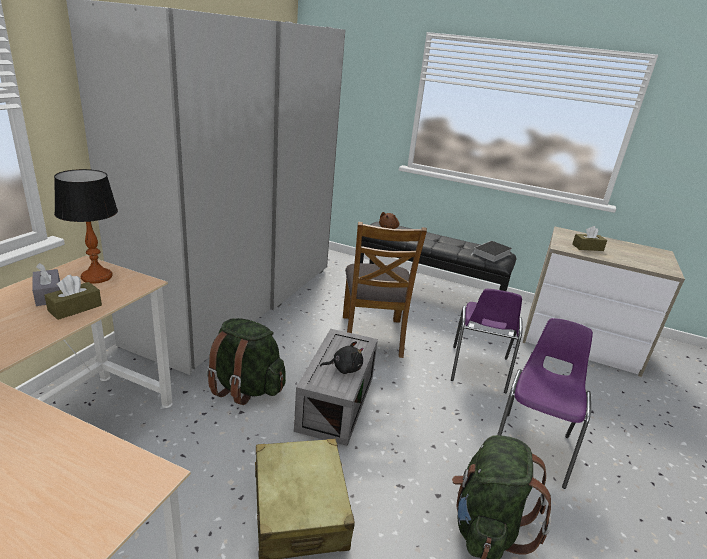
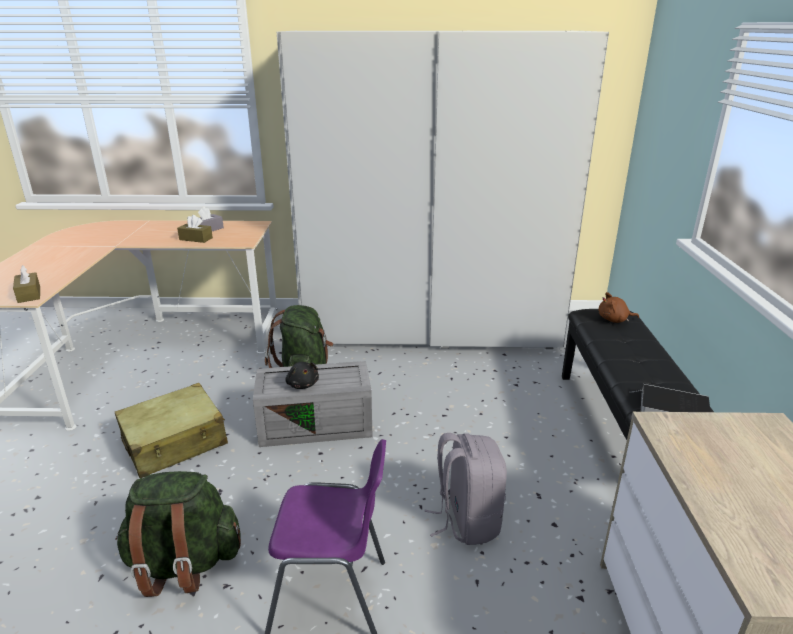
camera: 70 degrees right, 0 degrees up
table lamp [54,169,118,283] -> none
brown chair [343,222,427,358] -> none
purple chair [451,289,523,393] -> grey backpack [424,433,507,545]
brown tissue box [572,226,607,251] -> brown tissue box moved to [13,265,40,303]

